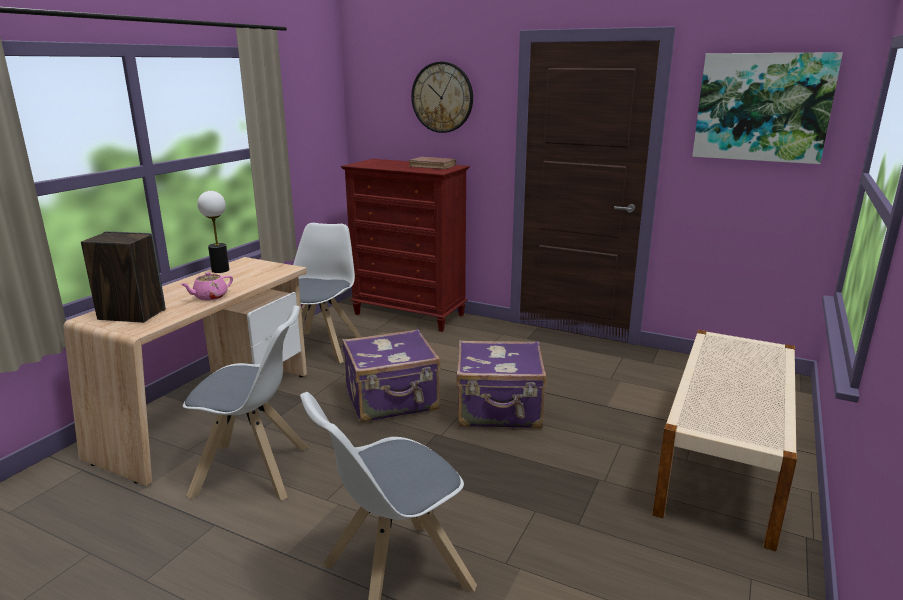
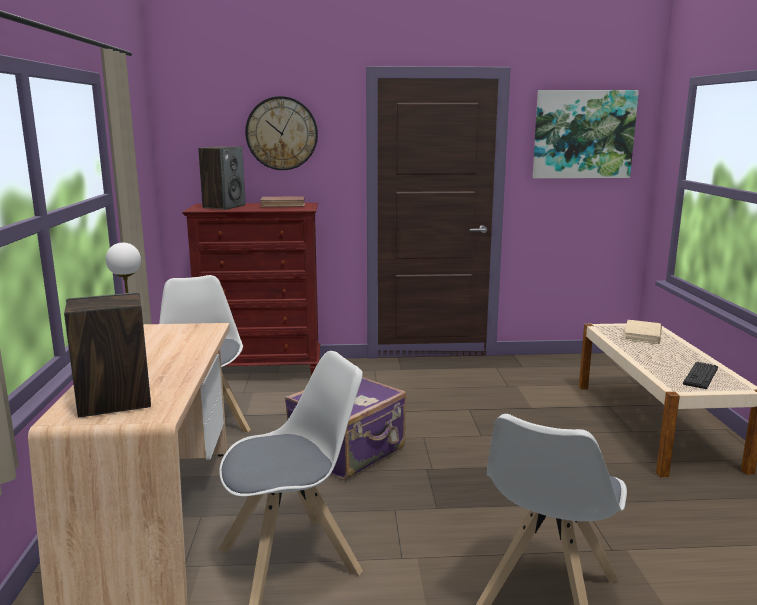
camera: 30 degrees left, 5 degrees down
pink teapot [181,272,233,301] -> none
purple suitcase [456,340,547,428] -> none
none -> speaker [198,146,245,210]
none -> beige book [623,320,662,344]
none -> keyboard [683,362,718,389]

